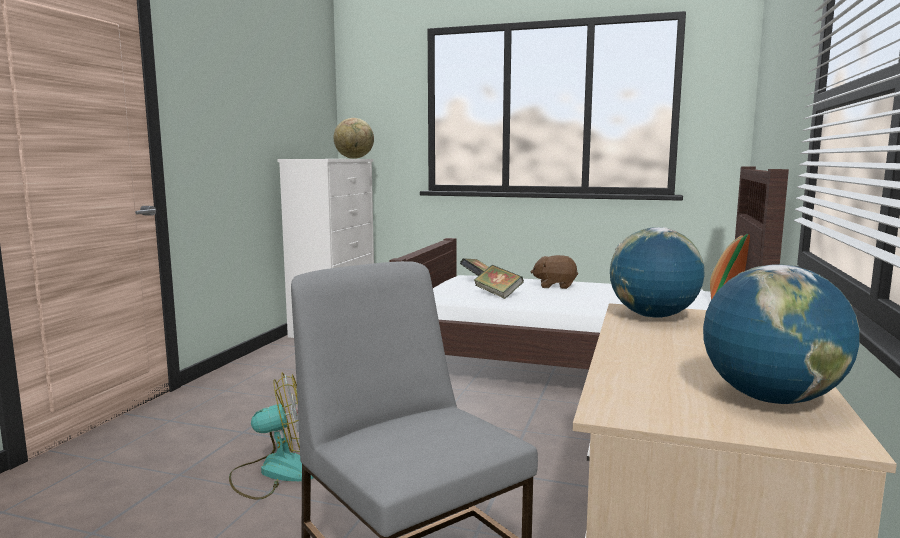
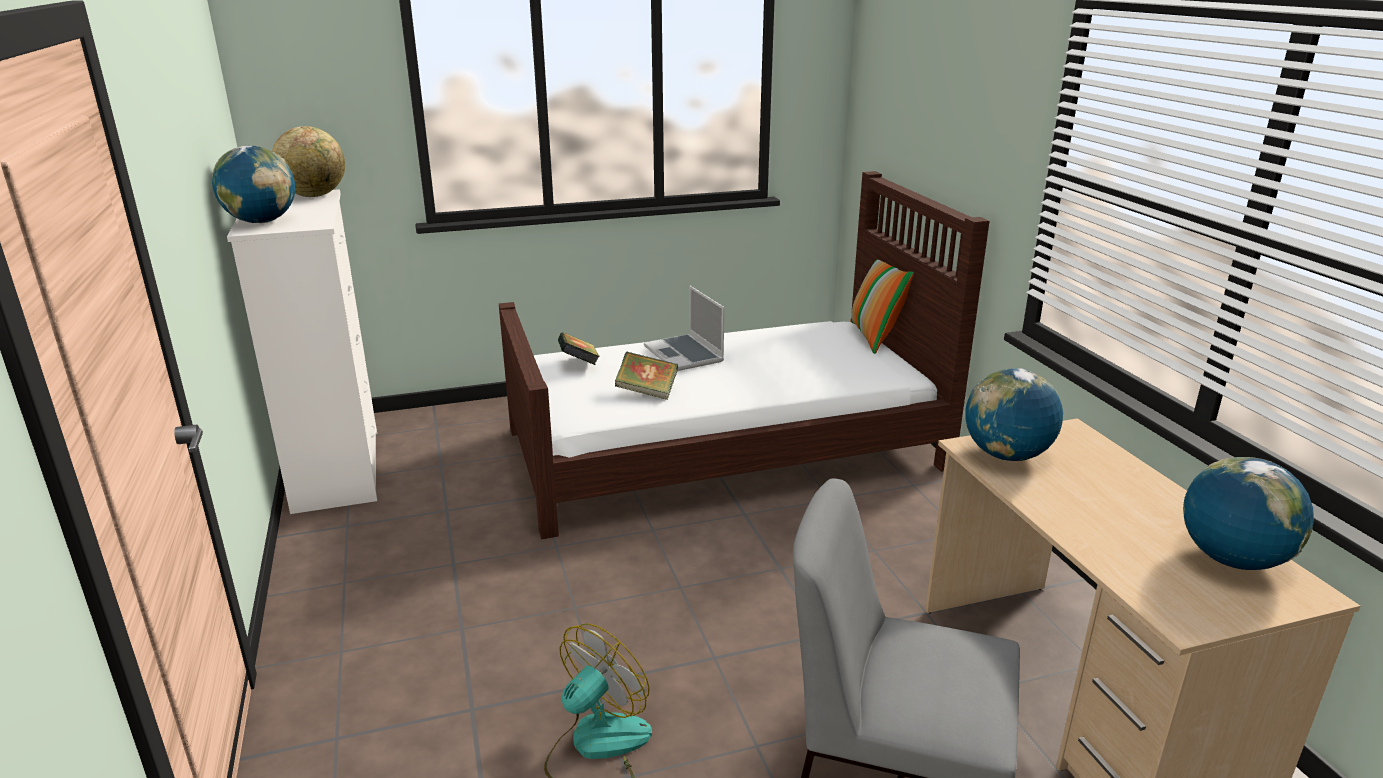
camera: 35 degrees left, 15 degrees up
brown plush toy [531,255,578,289] -> laptop [644,286,724,371]
none -> globe [212,146,295,223]

